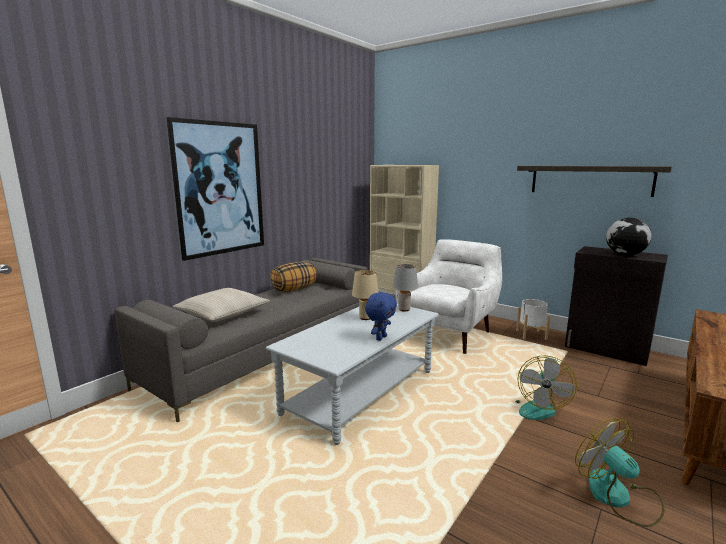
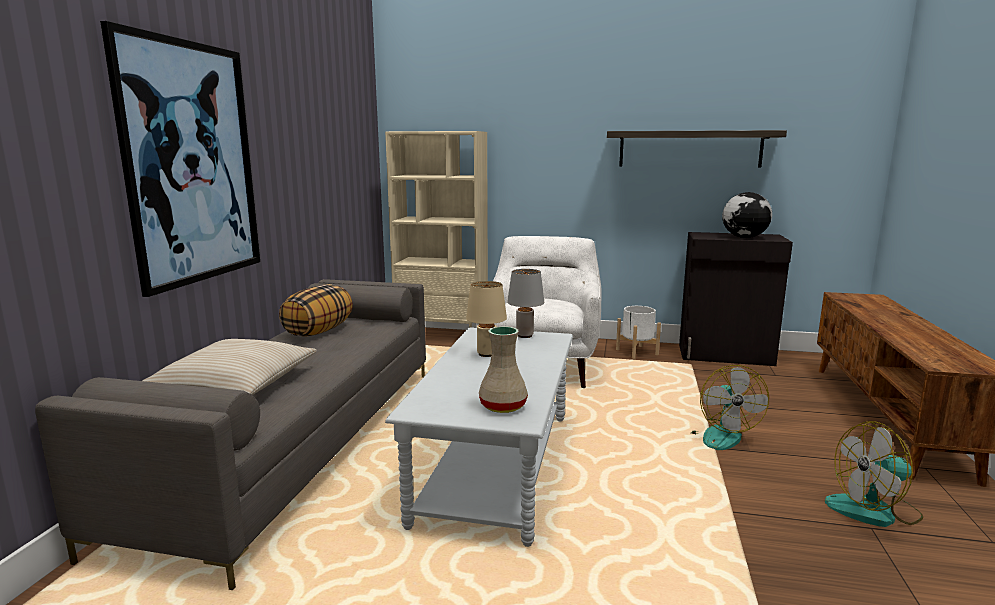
camera: 25 degrees left, 0 degrees up
blue plush toy [365,292,397,341] -> none
fan [575,418,665,527] -> fan turned 45 degrees counterclockwise [825,421,923,527]
none -> beige vase [479,326,528,413]

